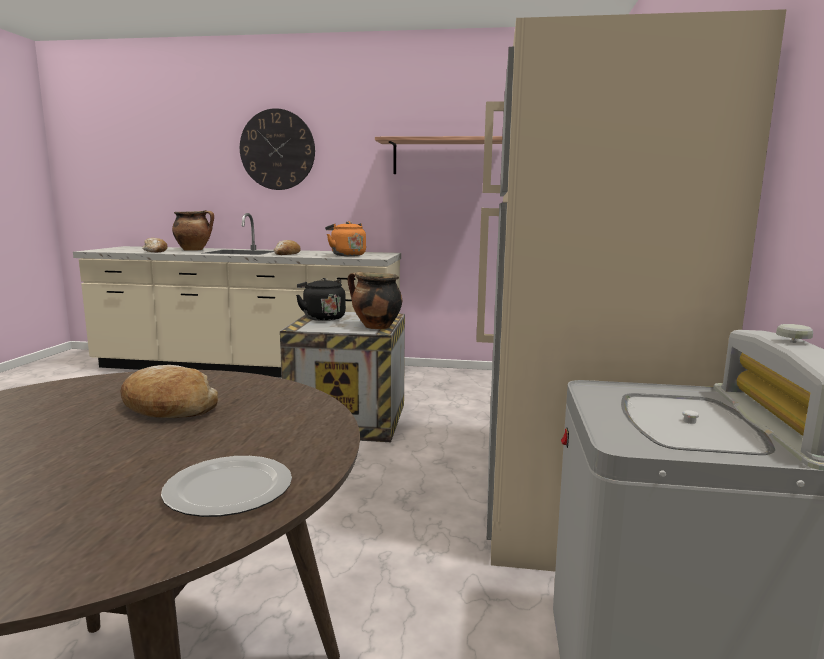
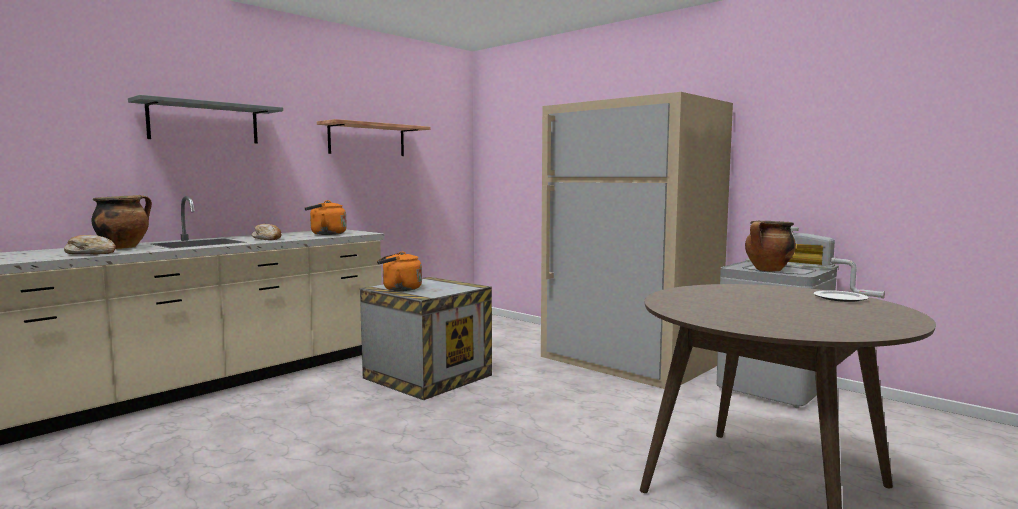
camera: 55 degrees left, 5 degrees down
bread [120,365,218,418] -> none
wall clock [240,108,315,190] -> grey shelf [128,95,283,144]
black kettle [296,278,346,321] -> orange kettle [377,252,422,291]
cooking pot [347,272,402,329] -> cooking pot moved to [745,221,796,272]

